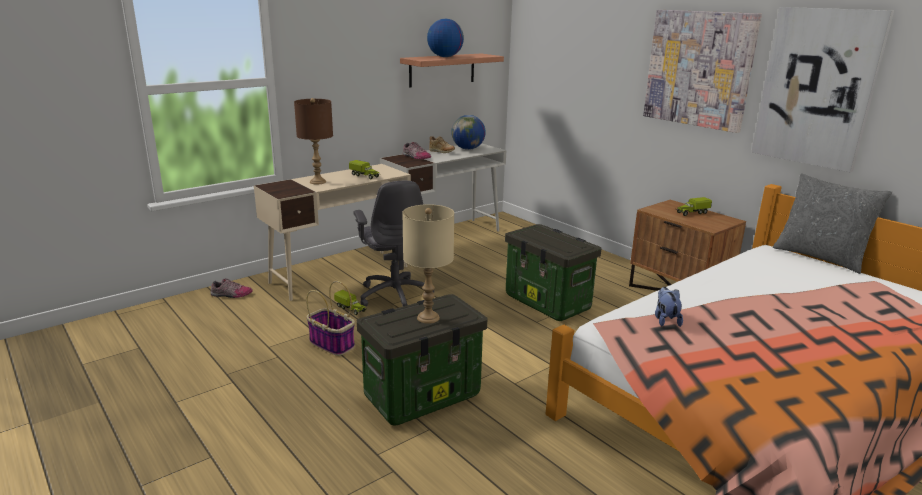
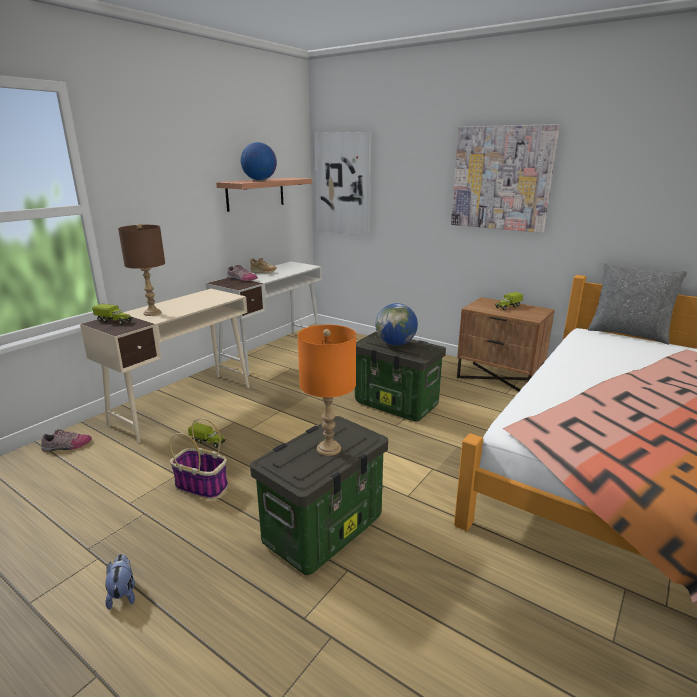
camera: 15 degrees left, 0 degrees up
toy truck [349,160,379,179] -> toy truck moved to [92,303,133,325]
grey office chair [353,180,434,307] -> none
beige table lamp [402,204,454,324] -> orange table lamp [298,325,356,456]
globe [451,115,486,150] -> globe moved to [375,303,418,346]
plush toy [655,287,683,327] -> plush toy moved to [105,554,135,610]
picture [751,7,894,172] -> picture moved to [315,132,372,236]

